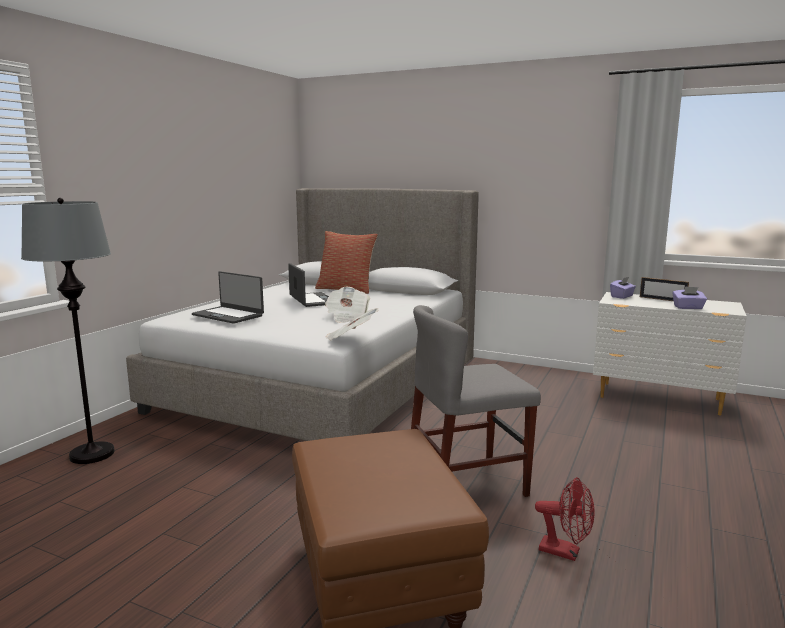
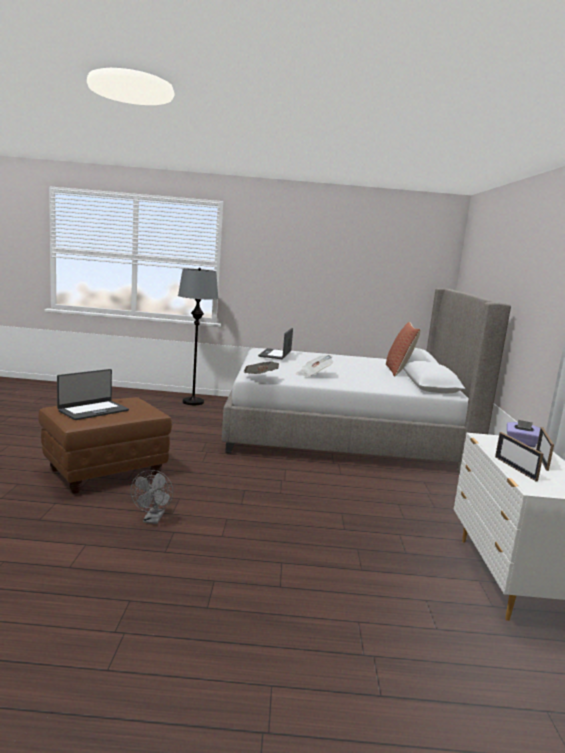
camera: 65 degrees right, 0 degrees up
laptop [288,263,329,307] -> laptop moved to [57,369,129,420]
grey chair [411,305,541,497] -> none
red fan [535,477,595,561] -> grey fan [130,470,173,524]
purple tissue box [673,286,707,309] -> picture frame [495,432,543,481]

